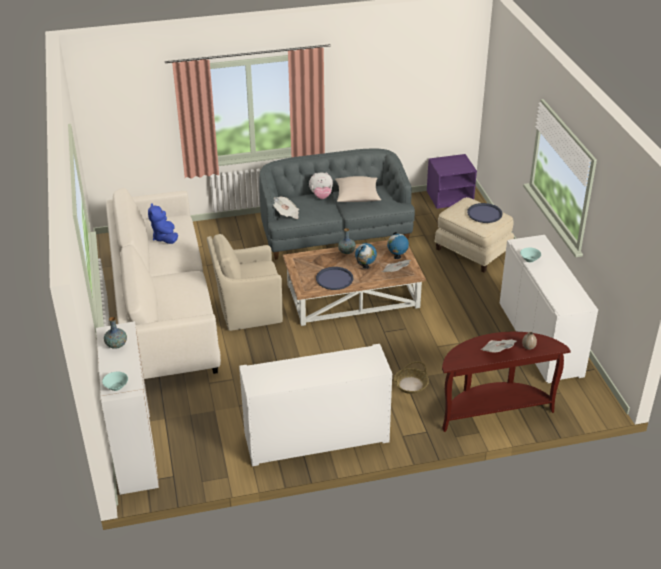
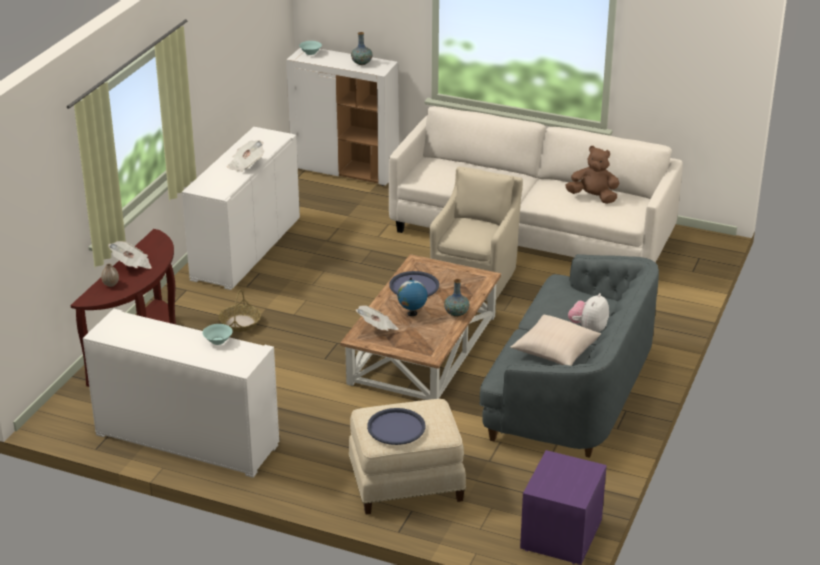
camera: 125 degrees right, 5 degrees down
blue plush toy [148,203,178,244] -> brown plush toy [565,146,620,204]
newspaper [273,197,299,219] -> newspaper moved to [227,140,264,172]
globe [387,232,409,259] -> none

